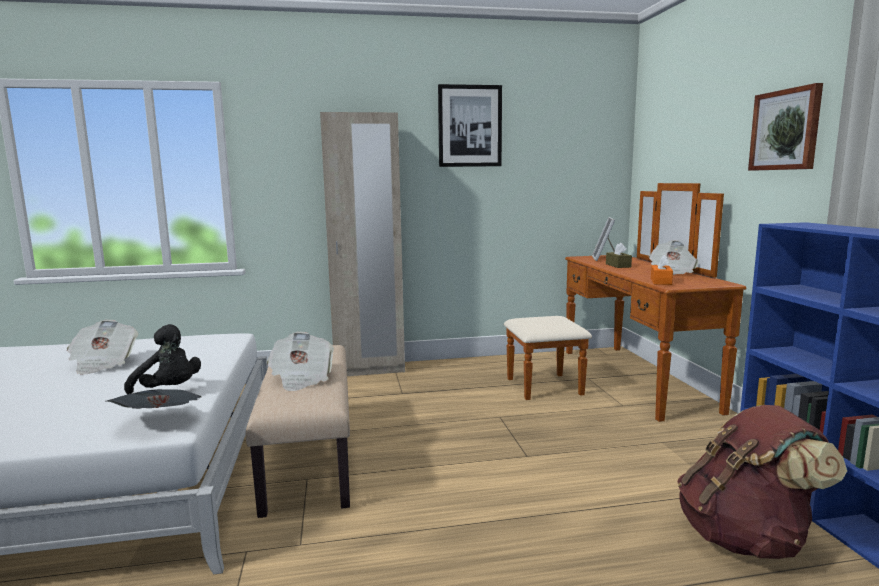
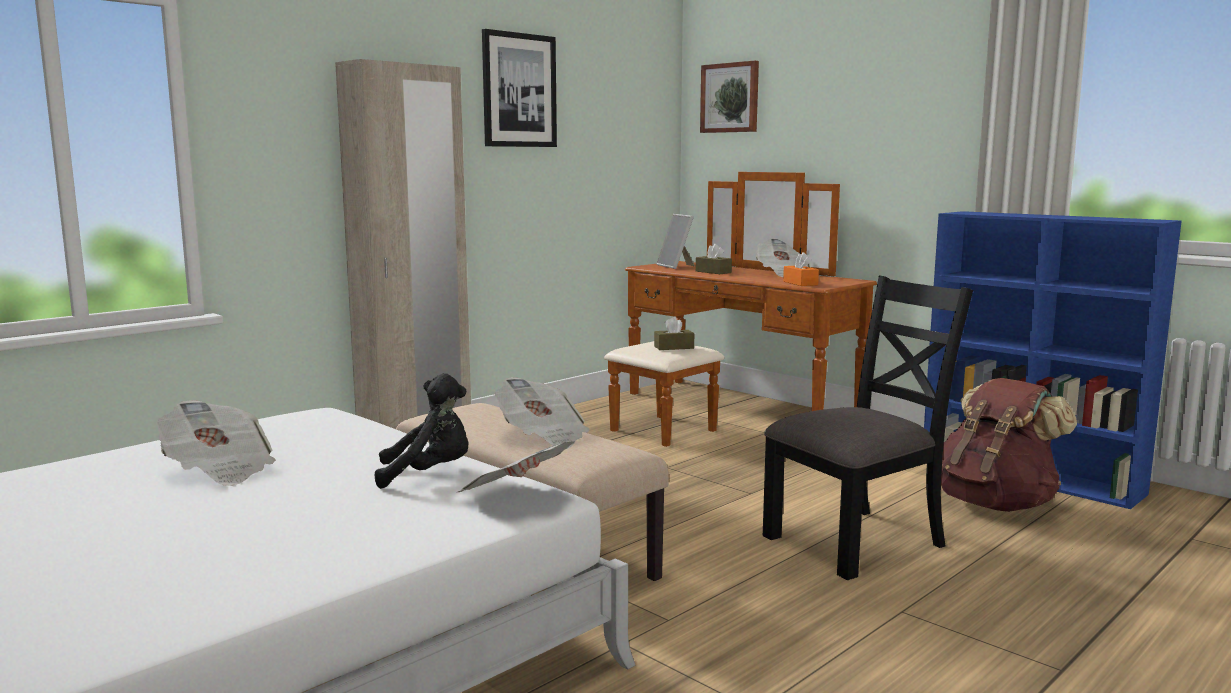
camera: 35 degrees left, 0 degrees up
picture [748,83,823,171] -> picture moved to [700,61,759,133]
none -> brown tissue box [654,317,694,350]
none -> black chair [763,275,973,580]

